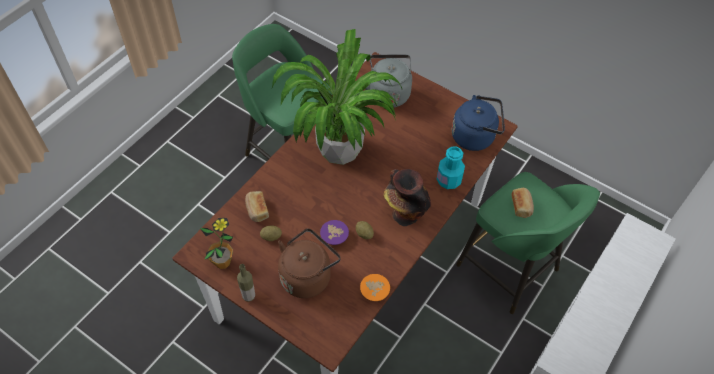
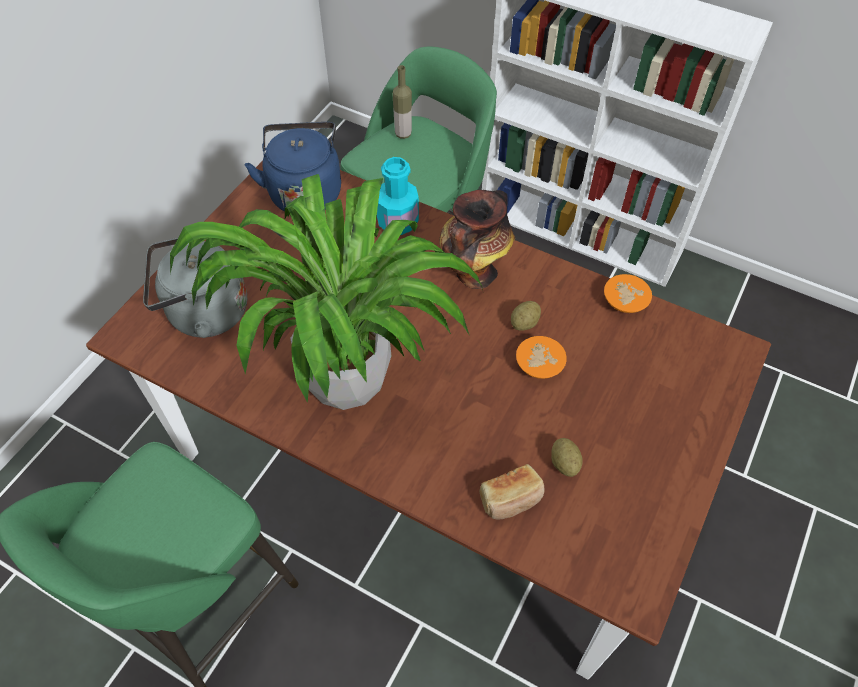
camera: 95 degrees left, 0 degrees up
potted plant [200,218,233,269] -> none
bottle [237,264,255,302] -> bottle moved to [392,65,412,139]
brown kettle [278,228,341,298] -> none
purple bowl [320,220,349,245] -> orange bowl [516,336,567,379]
bread [511,187,534,218] -> none

